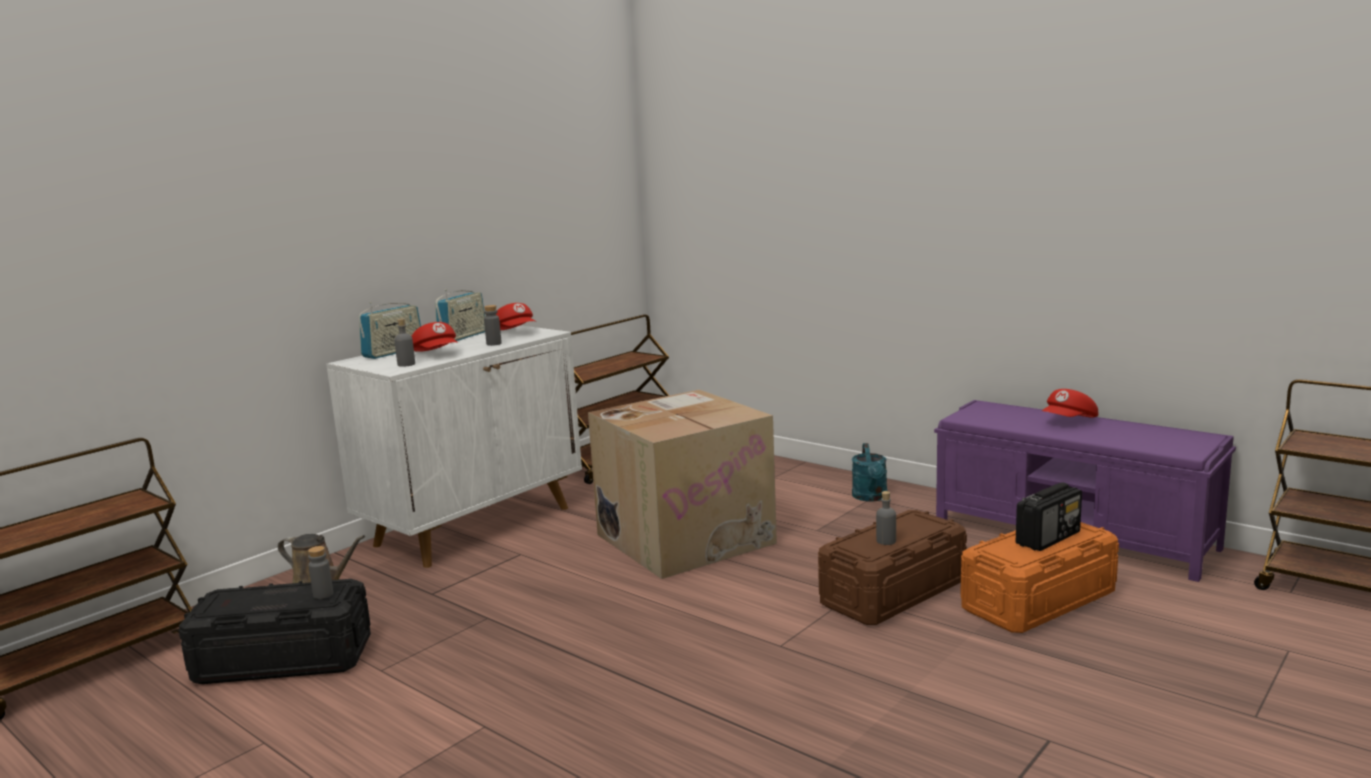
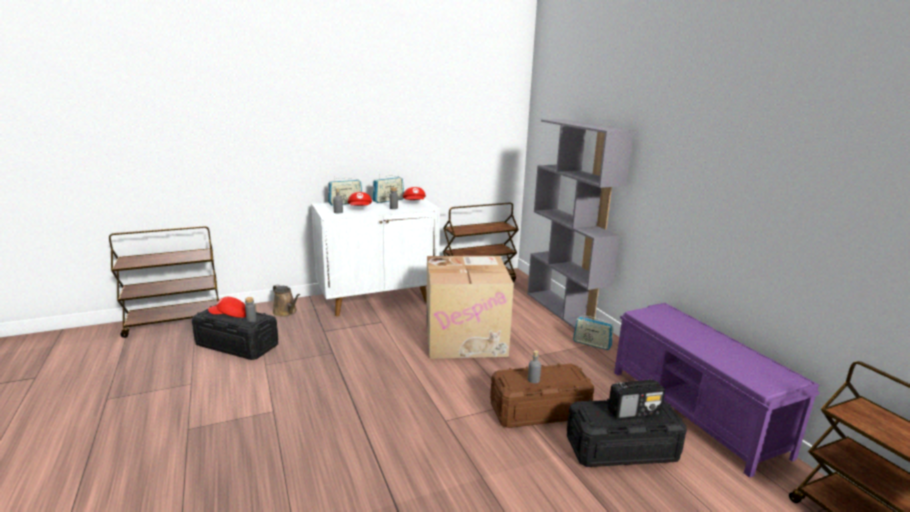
camera: 25 degrees right, 5 degrees up
turquoise watering can [852,443,887,502] -> radio [573,313,614,350]
orange storage box [961,522,1119,633] -> black storage box [567,399,687,467]
red cap [1042,389,1098,418] -> red cap moved to [208,297,246,318]
none -> grey bookcase [527,119,634,329]

